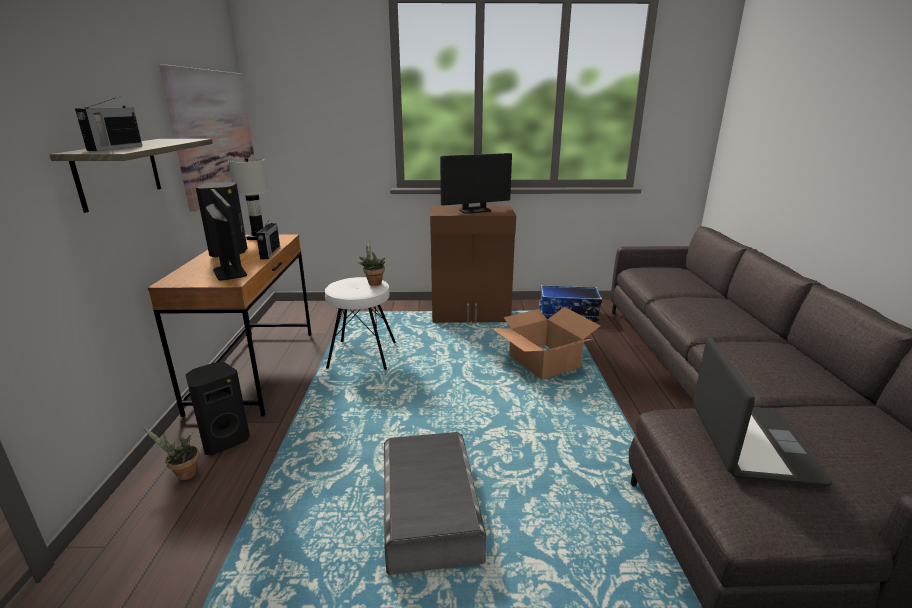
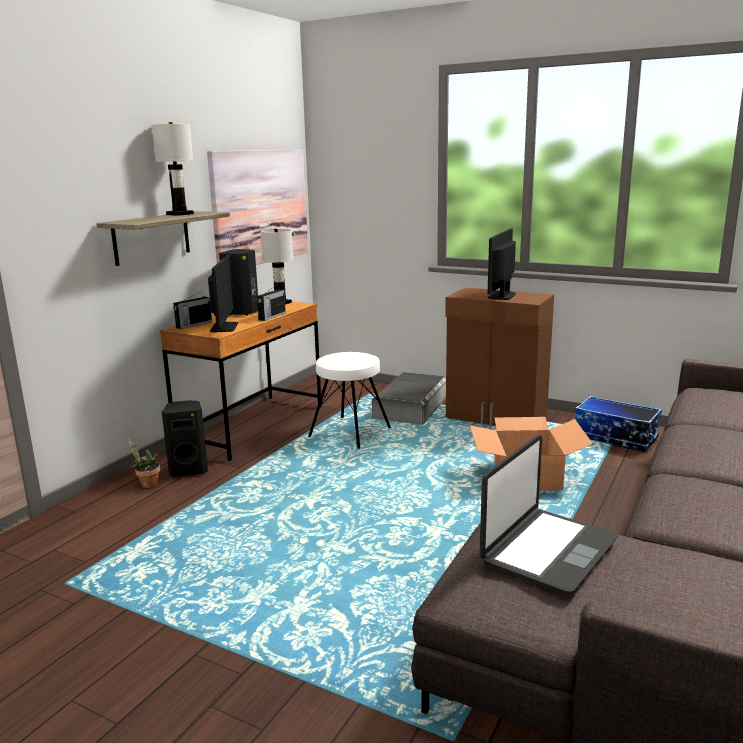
camera: 30 degrees right, 5 degrees down
radio [75,96,142,151] -> radio moved to [173,291,212,329]
potted plant [358,241,385,286] -> none
grey storage box [384,432,486,575] -> grey storage box moved to [372,372,446,425]
monitor [440,153,512,214] -> monitor turned 105 degrees clockwise [488,229,516,300]
none -> white table lamp [152,122,194,216]

